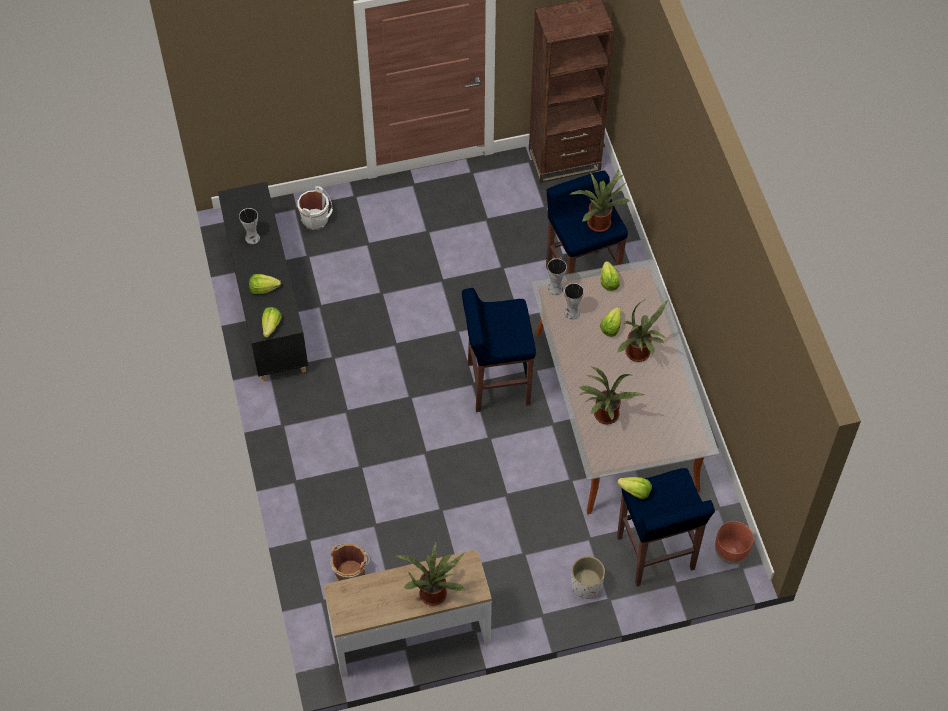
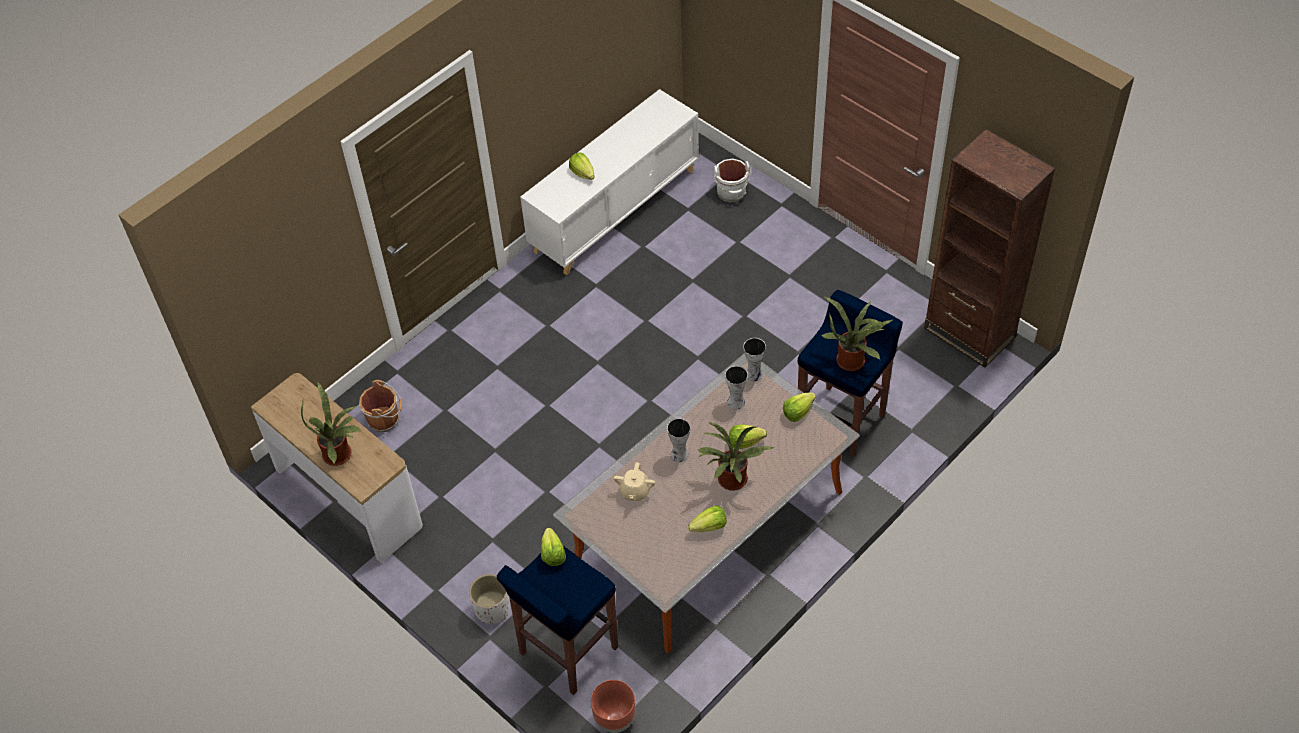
camera: 60 degrees right, 5 degrees down
black cabinet [218,182,308,381] -> white cabinet [520,89,699,275]
vase [239,208,260,244] -> vase moved to [667,418,691,462]
lettuce [262,307,282,338] -> lettuce moved to [688,506,727,532]
blue stool [462,288,536,412] -> none
potted plant [580,367,644,424] -> beige teapot [613,462,655,501]

